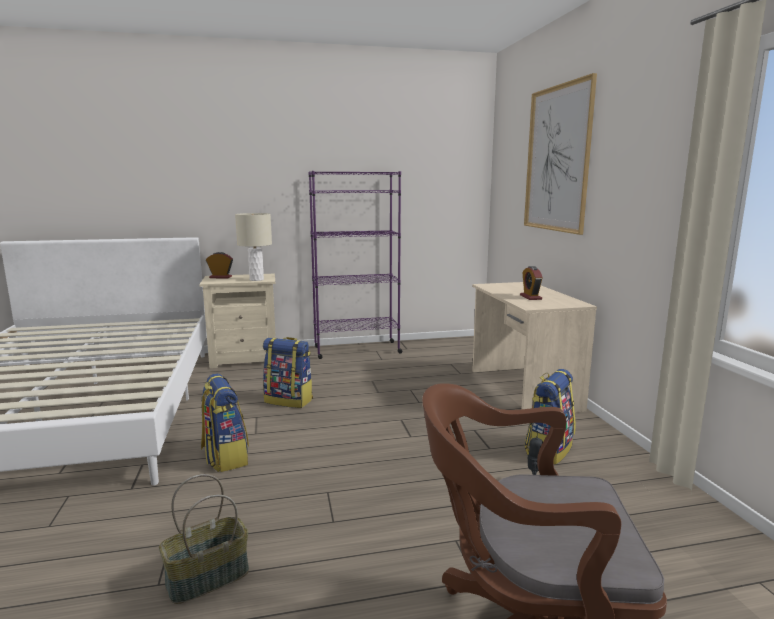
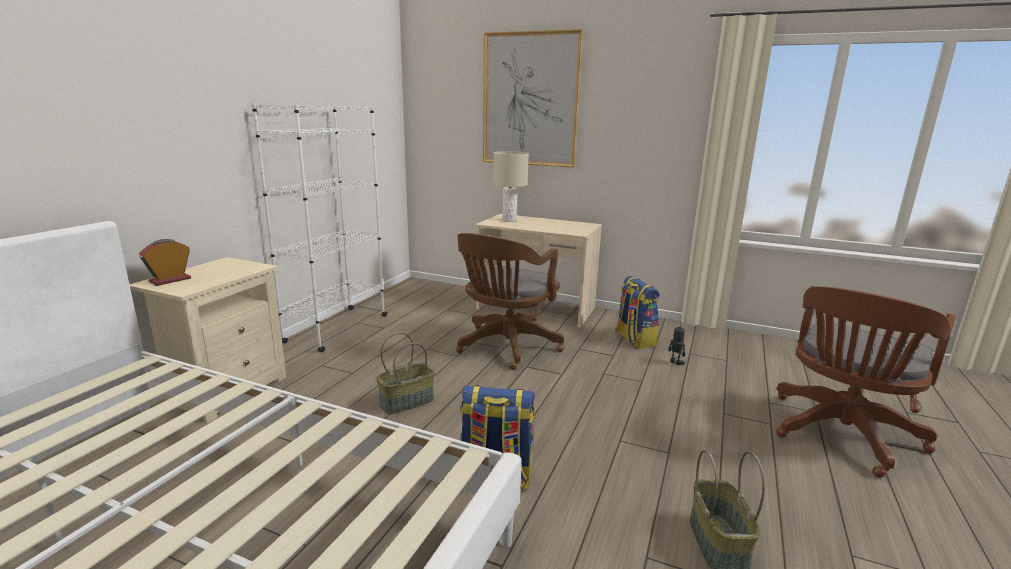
camera: 55 degrees left, 5 degrees up
beige table lamp [235,213,272,281] -> beige table lamp moved to [493,151,529,222]
backpack [263,337,313,408] -> basket [376,332,435,414]
purple bookcase [308,171,402,359] -> white bookcase [252,104,387,352]
alarm clock [520,266,543,300] -> none
none -> brown office chair [456,233,564,370]

